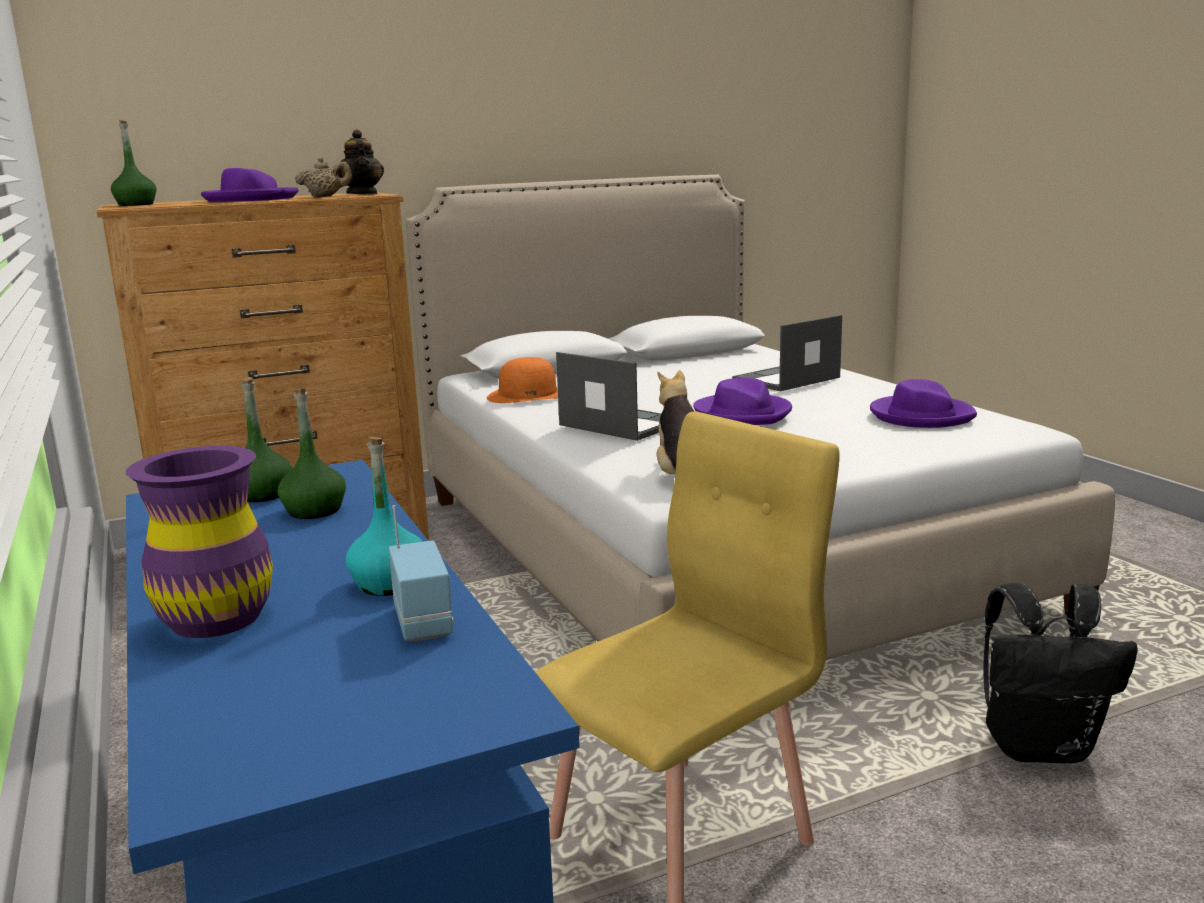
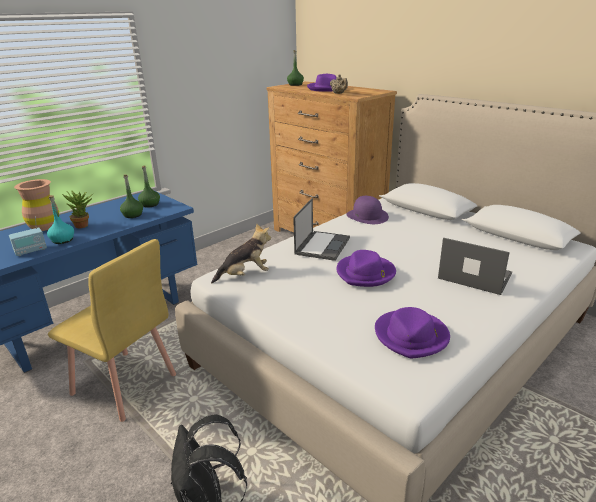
camera: 70 degrees right, 10 degrees up
purple vase [126,446,273,638] -> brown vase [14,179,59,231]
teapot [338,129,384,194] -> none
orange hat [487,357,558,403] -> purple hat [346,196,389,224]
none -> potted plant [62,191,94,228]

